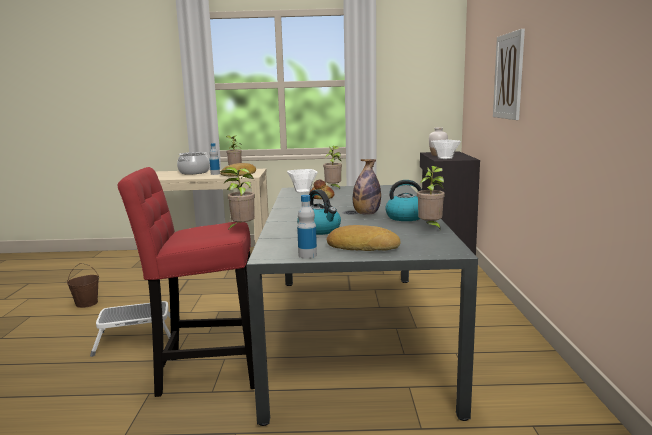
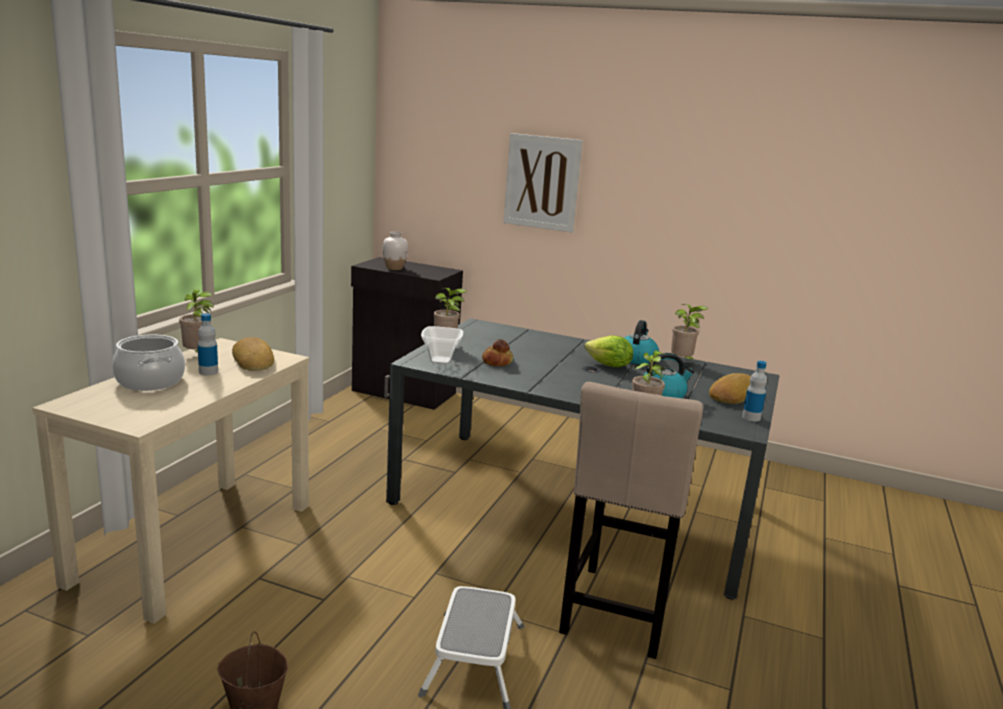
camera: 70 degrees left, 5 degrees up
red stool [118,167,255,397] -> beige stool [559,382,703,659]
bottle [353,159,381,215] -> lettuce [585,335,633,367]
bowl [431,140,461,159] -> none

